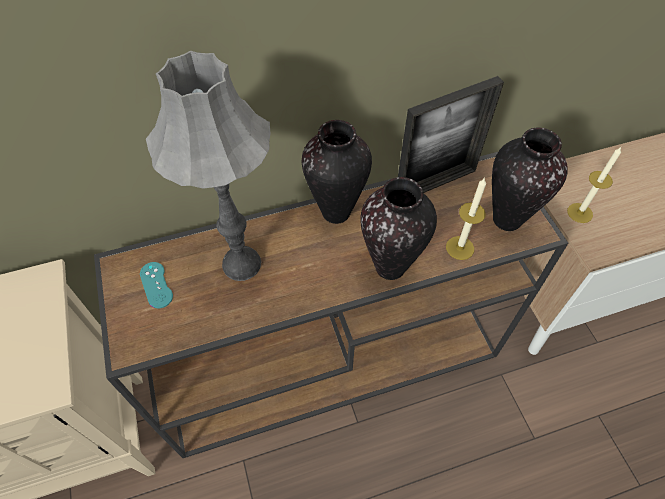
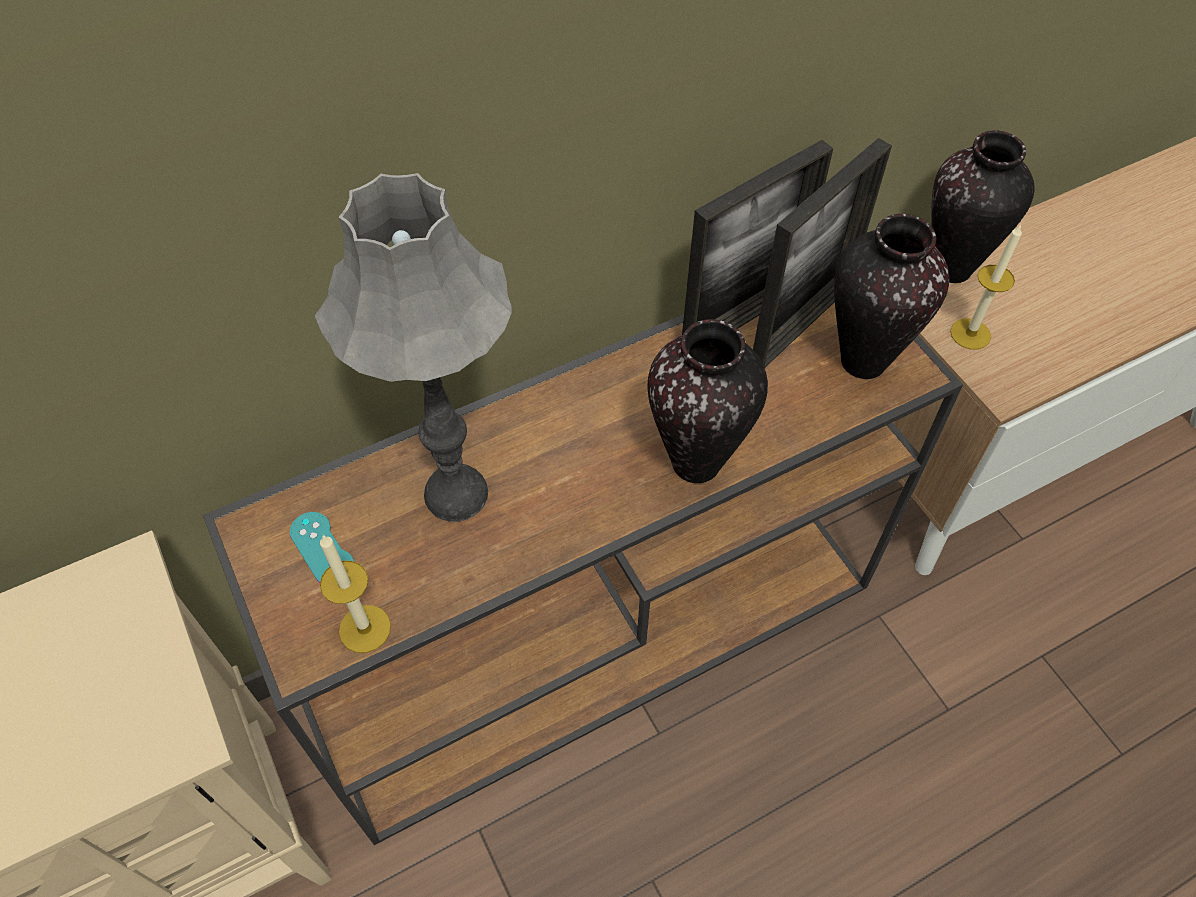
camera: 10 degrees left, 0 degrees up
vase [302,120,372,224] -> vase moved to [931,131,1034,283]
candle [446,178,486,260] -> candle moved to [320,535,391,653]
none -> picture frame [753,138,892,368]

